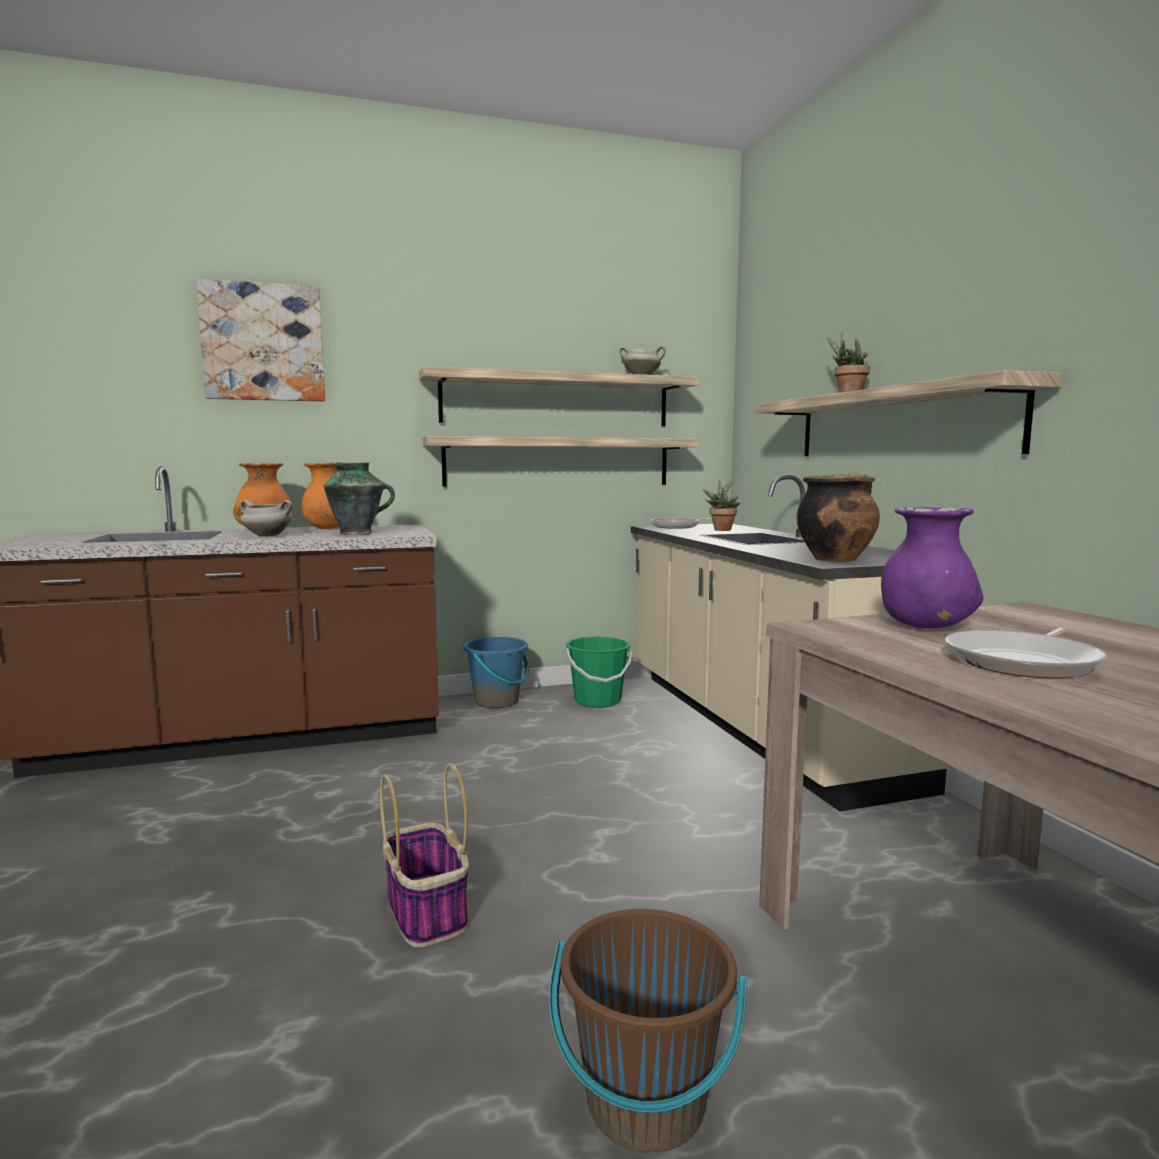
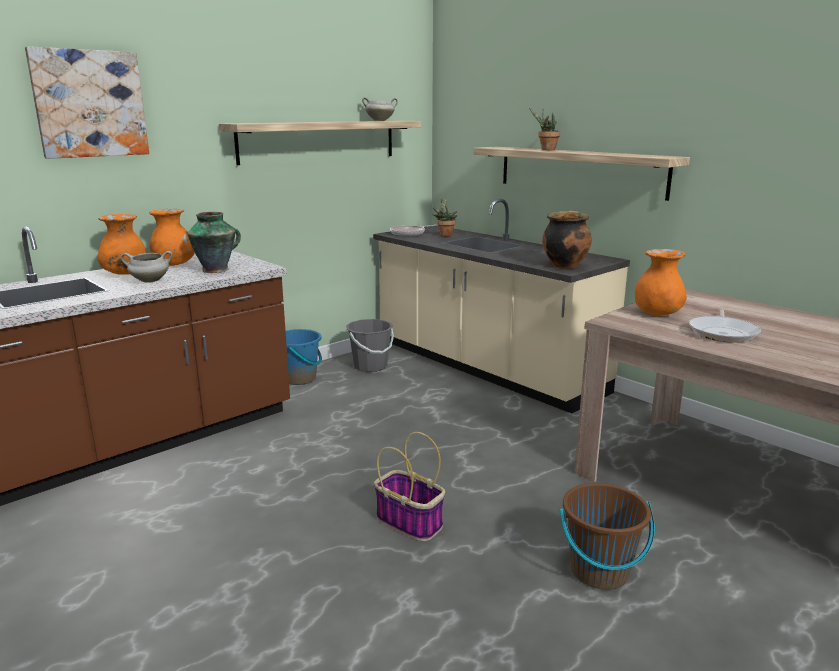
camera: 25 degrees left, 10 degrees up
shelf [423,436,699,487] -> none
green bucket [566,636,632,708] -> grey bucket [346,319,394,372]
purple vase [881,507,983,629] -> orange vase [635,249,687,316]

